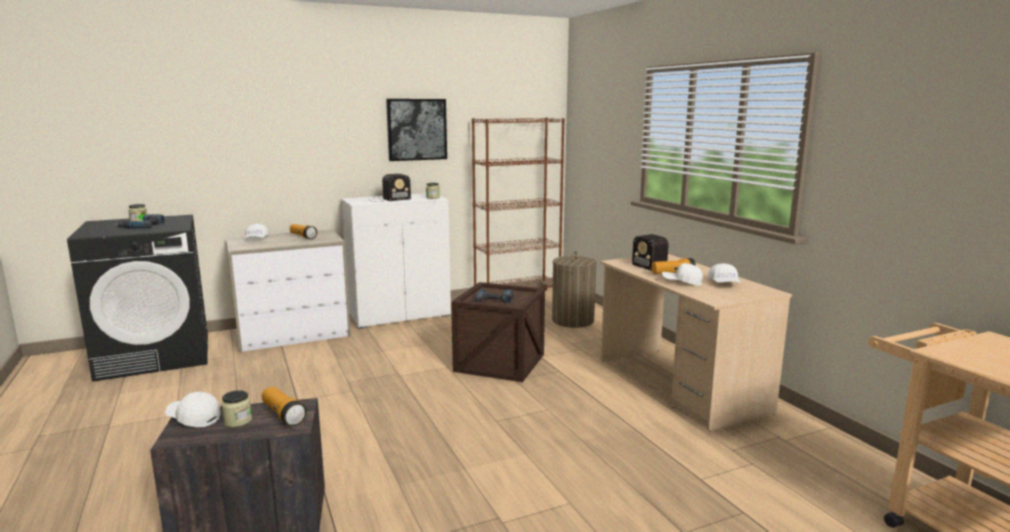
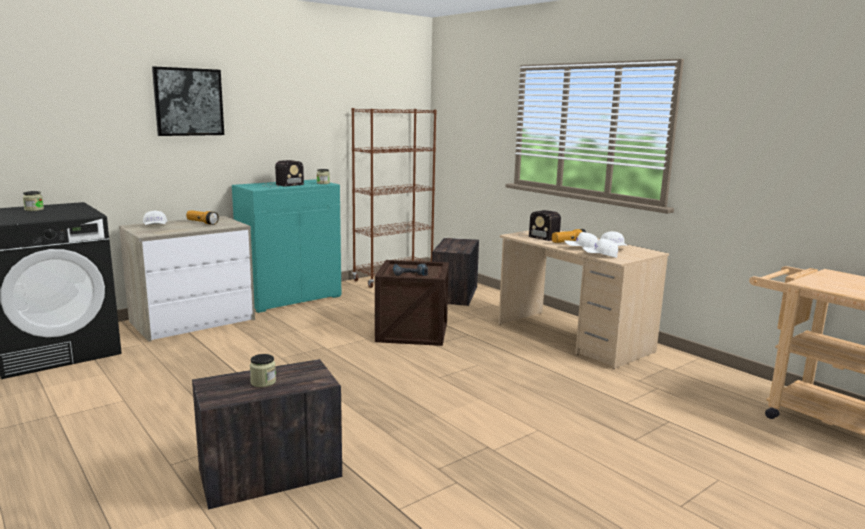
camera: 15 degrees left, 0 degrees up
power drill [115,214,165,229] -> none
white cap [165,392,221,427] -> white cap moved to [582,239,618,258]
flashlight [262,387,307,426] -> none
white cabinet [341,193,451,329] -> turquoise cabinet [232,179,341,313]
picture [386,99,447,161] -> picture moved to [152,66,224,136]
laundry basket [552,251,597,328] -> crate [432,238,479,306]

